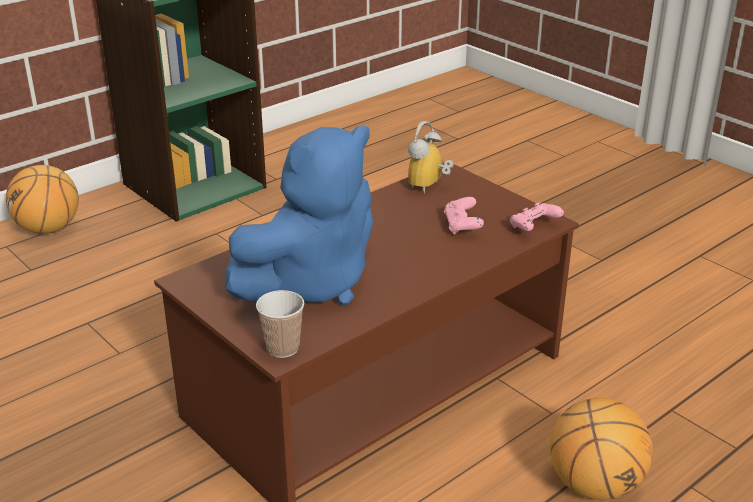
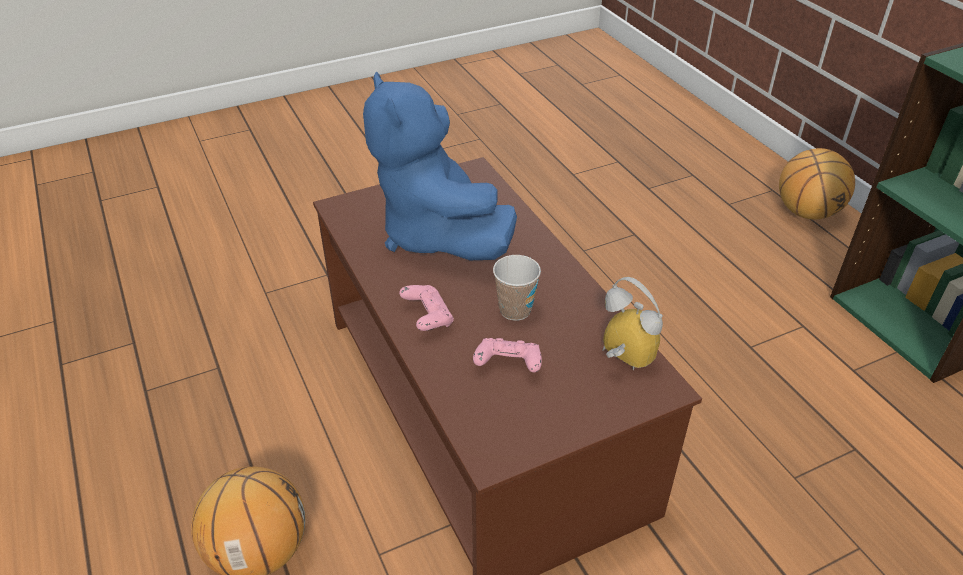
camera: 105 degrees right, 10 degrees up
cup [256,290,304,358] -> cup moved to [493,255,541,321]
pink game controller [510,203,564,231] -> pink game controller moved to [399,285,454,331]

